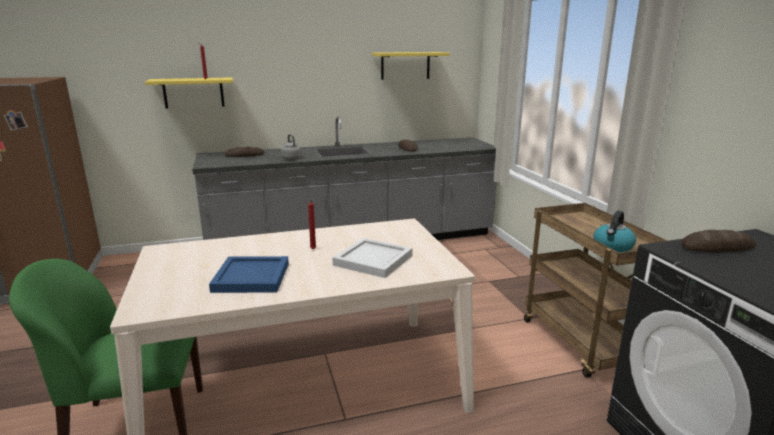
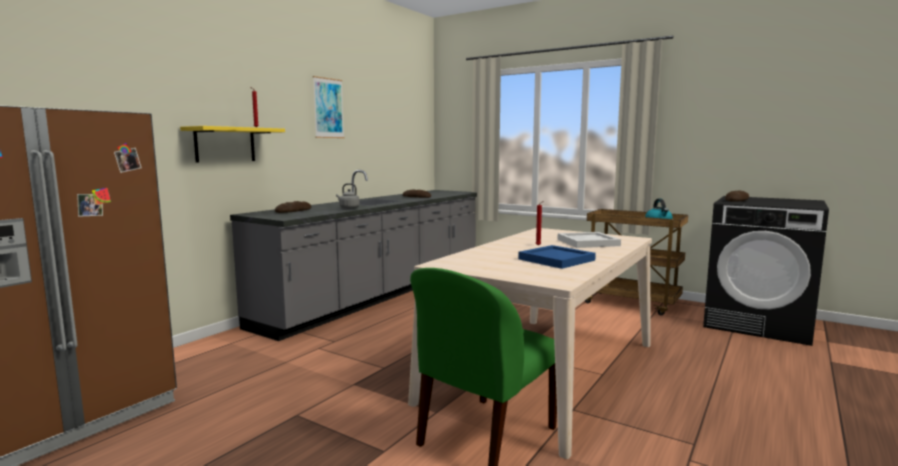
camera: 40 degrees left, 10 degrees down
yellow shelf [372,52,450,80] -> none
none -> picture [313,76,344,138]

